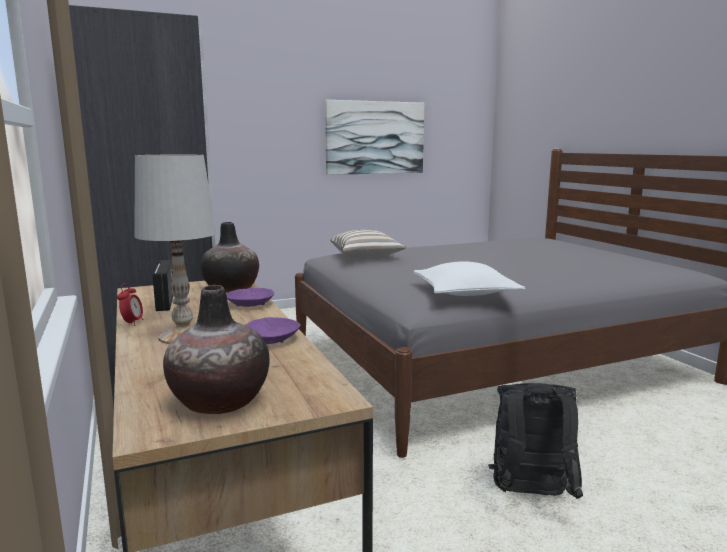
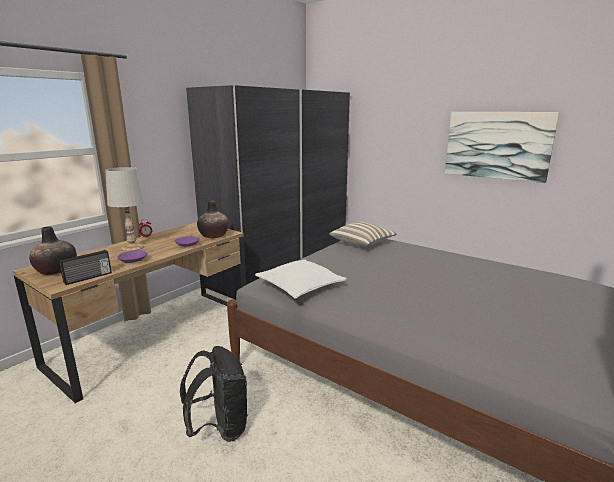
camera: 60 degrees right, 5 degrees up
radio [153,260,173,311] -> radio moved to [59,250,112,285]

